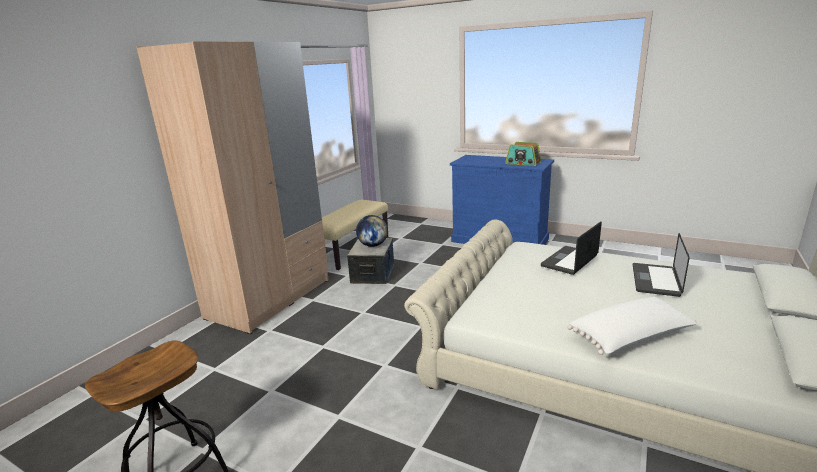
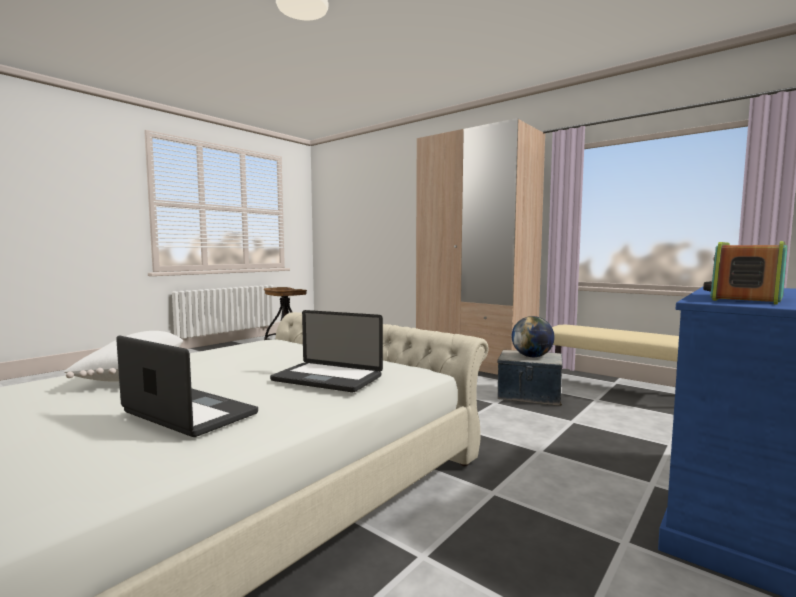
camera: 100 degrees right, 15 degrees down
laptop [541,221,602,275] -> laptop turned 150 degrees clockwise [270,310,383,392]

